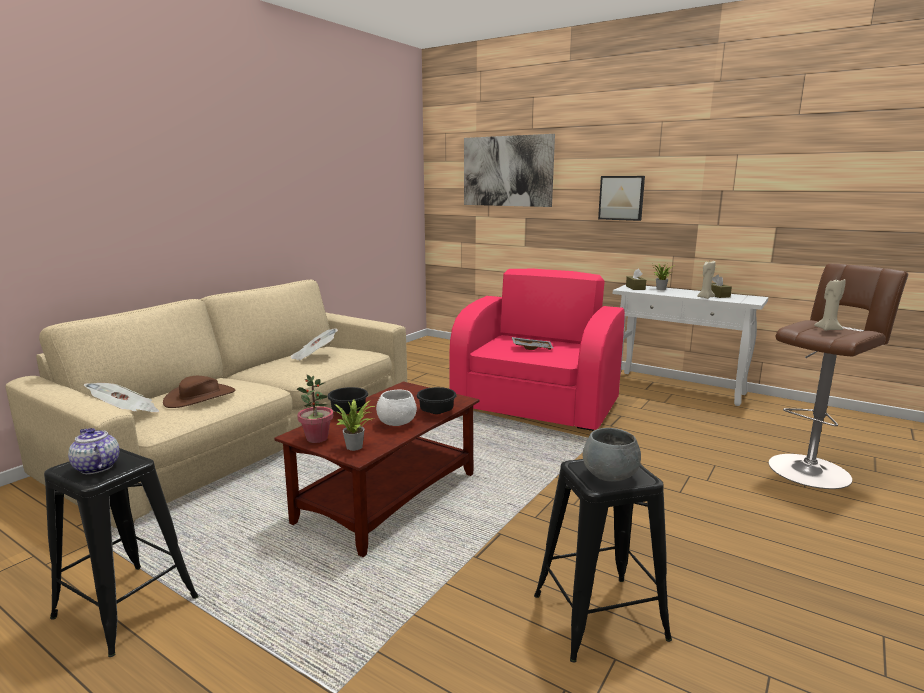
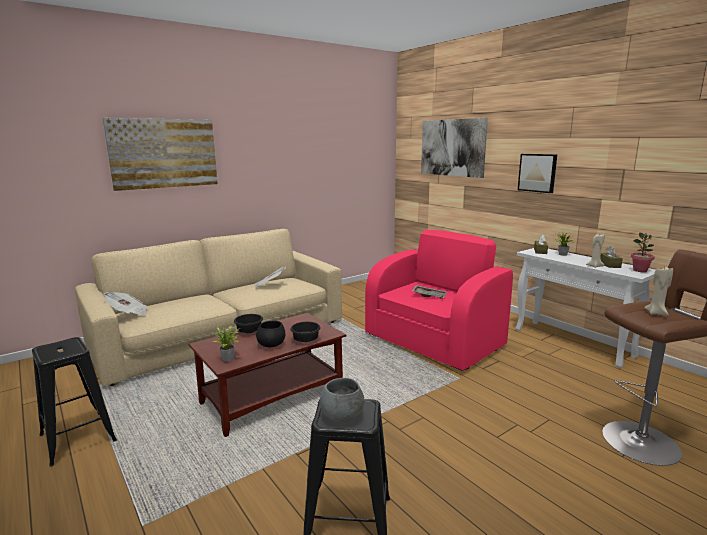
camera: 20 degrees right, 0 degrees up
teapot [68,428,120,474] -> none
brown hat [163,376,235,408] -> none
potted plant [297,375,333,443] -> potted plant moved to [631,233,655,272]
white bowl [376,390,417,426] -> black bowl [256,321,285,347]
none -> picture [103,118,218,191]

